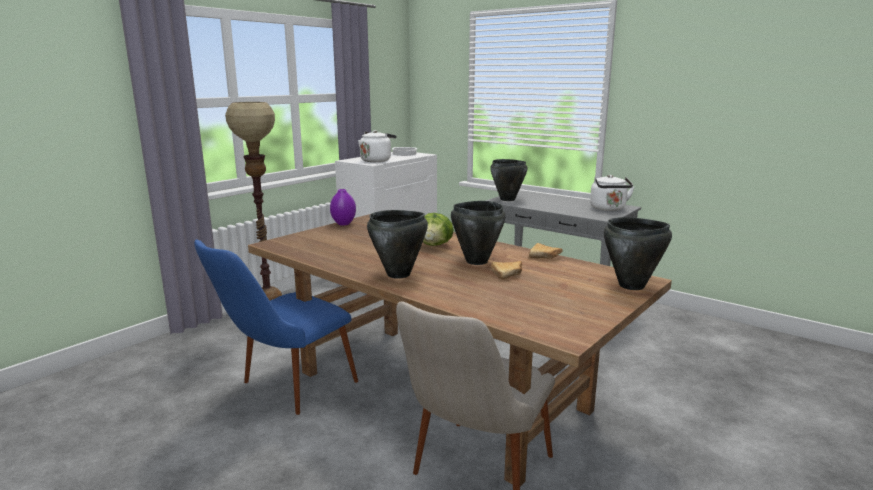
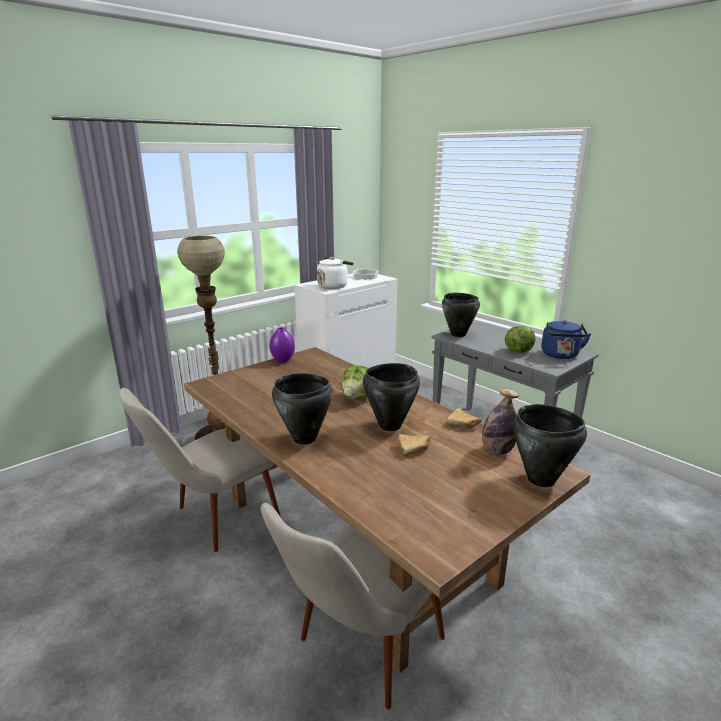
camera: 10 degrees right, 5 degrees up
blue chair [194,240,358,415] -> beige chair [119,388,281,552]
white kettle [590,175,634,211] -> blue kettle [541,320,591,359]
none -> bottle [482,389,519,455]
none -> lettuce [505,326,536,353]

